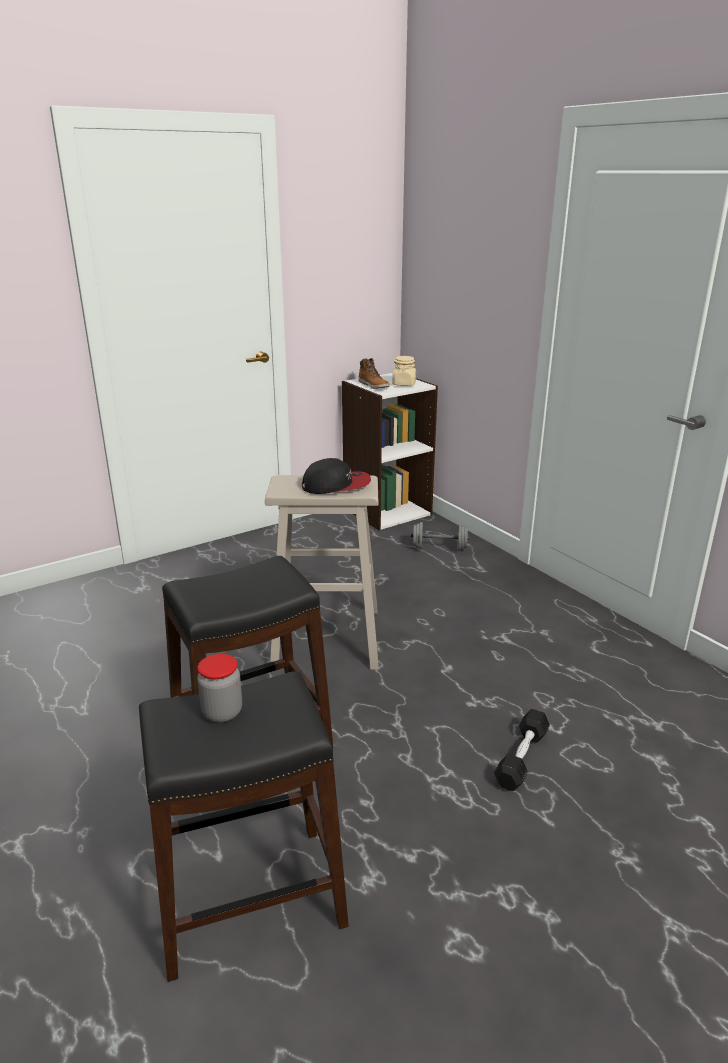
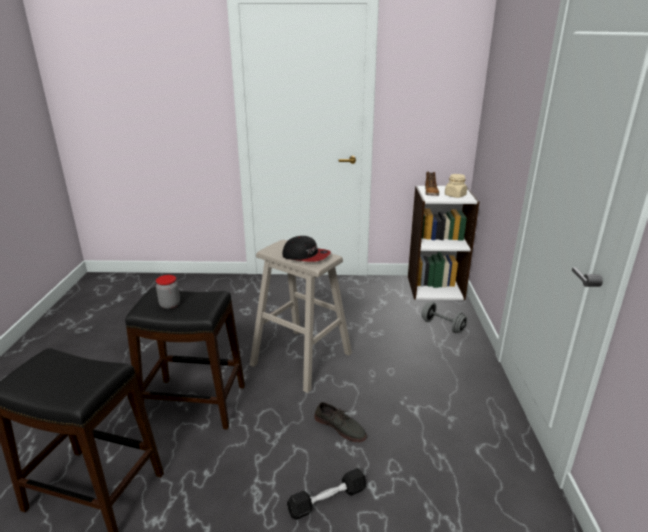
camera: 35 degrees right, 0 degrees up
jar [197,654,242,723] -> jar moved to [156,275,180,309]
none -> grey shoe [314,402,367,442]

